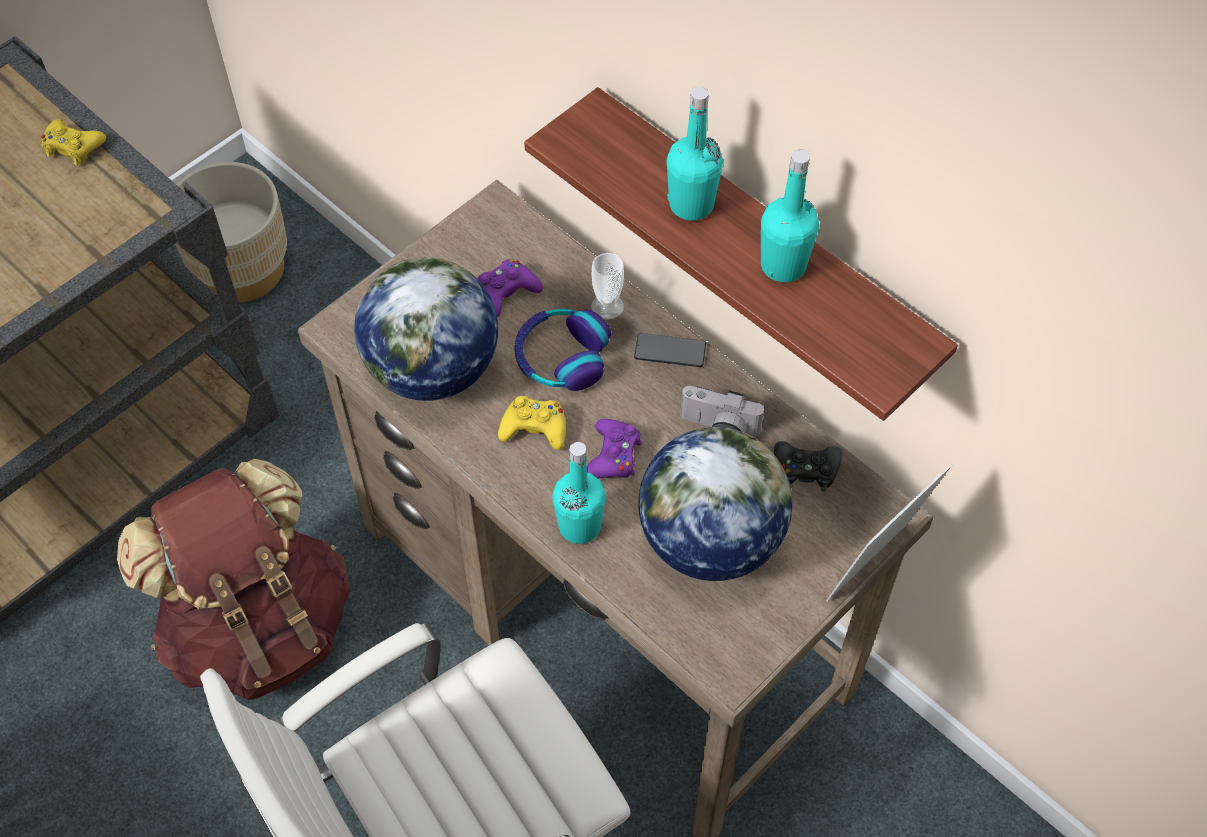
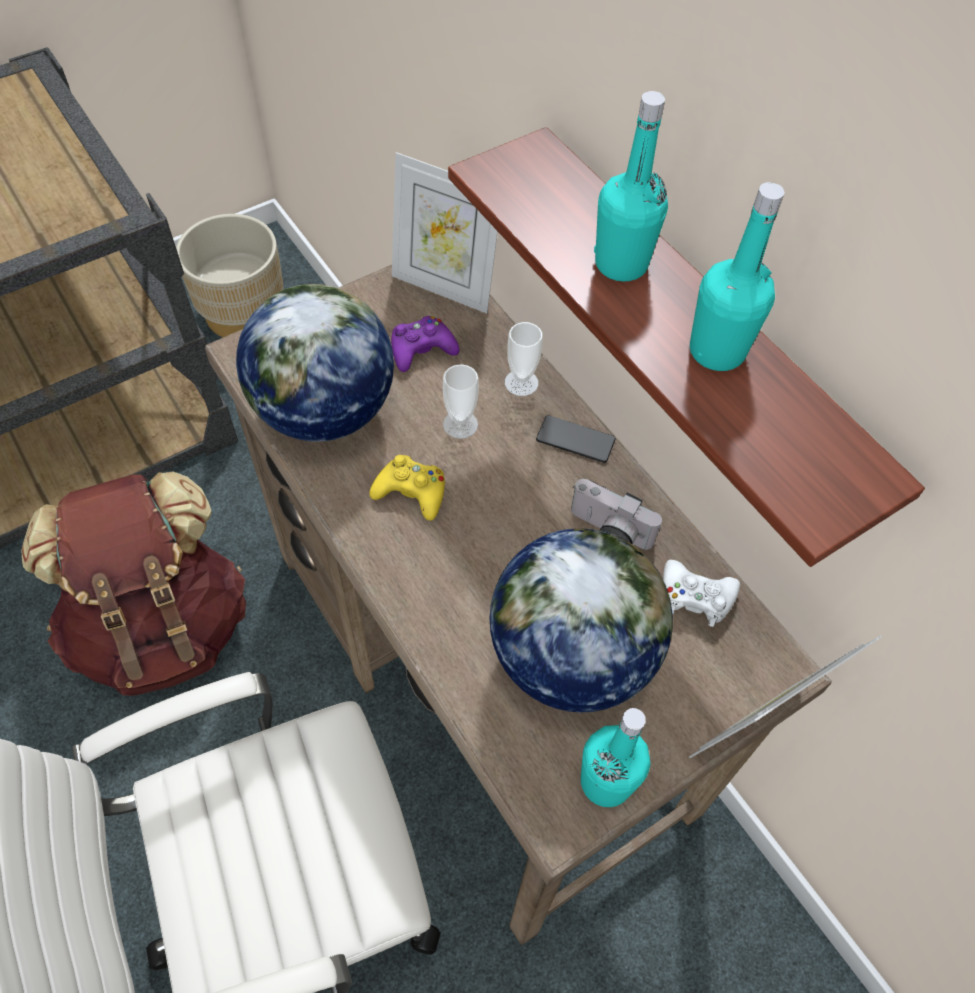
camera: 10 degrees right, 0 degrees up
yellow game controller [41,119,106,165] -> none
headphones [515,309,611,391] -> cup [443,364,479,439]
turquoise bottle [553,442,606,544] -> turquoise bottle moved to [581,708,651,807]
purple game controller [587,419,642,479] -> none
black game controller [774,441,842,492] -> white game controller [663,560,740,627]
none -> picture frame [392,152,498,313]

